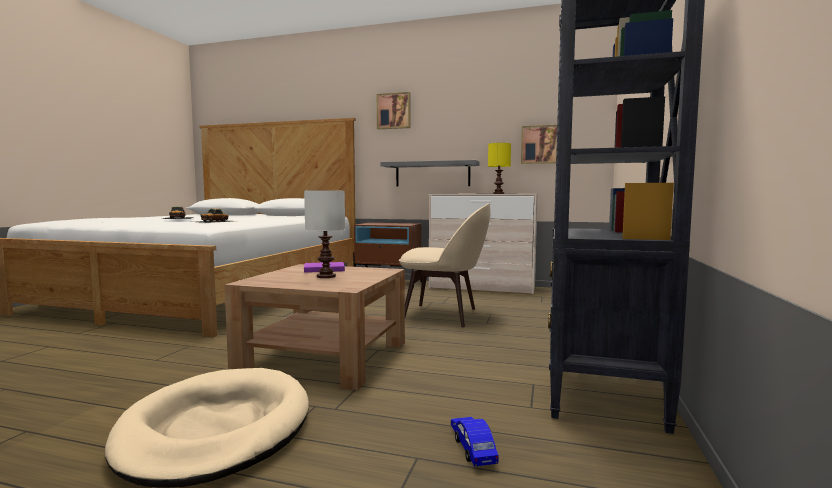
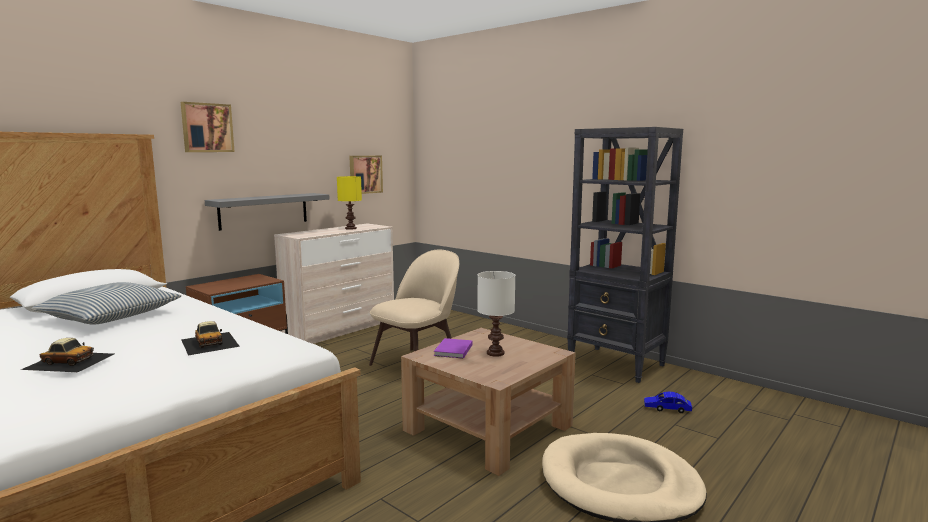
camera: 65 degrees left, 5 degrees up
none -> pillow [31,282,181,325]

